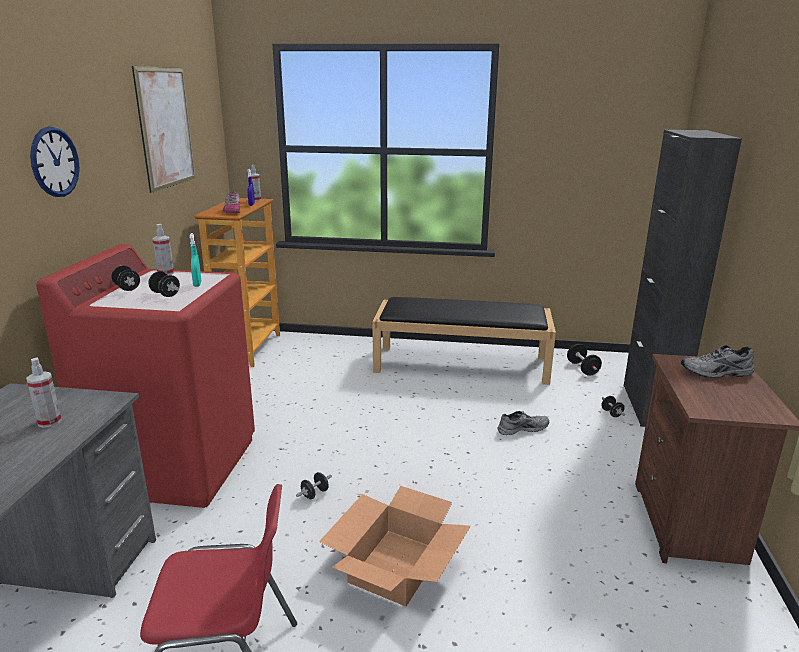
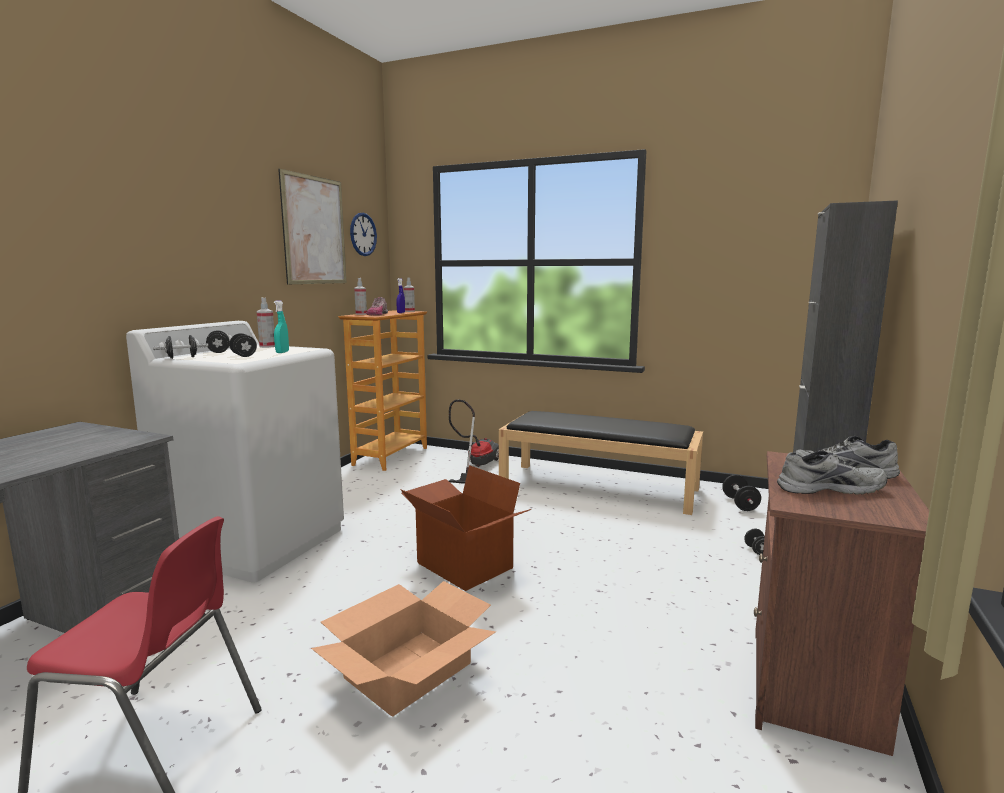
camera: 15 degrees right, 10 degrees down
spray bottle [26,357,62,428] -> spray bottle moved to [354,278,367,315]
wall clock [30,127,80,197] -> wall clock moved to [350,213,377,256]
red washing machine [36,244,255,508] -> white washing machine [126,321,344,583]
black dumbbell [296,472,332,499] -> black dumbbell moved to [153,335,208,359]
grey shoe [497,411,549,435] -> grey shoe moved to [777,451,888,495]
none -> cardboard box [400,465,531,591]
none -> vacuum cleaner [449,399,499,484]

